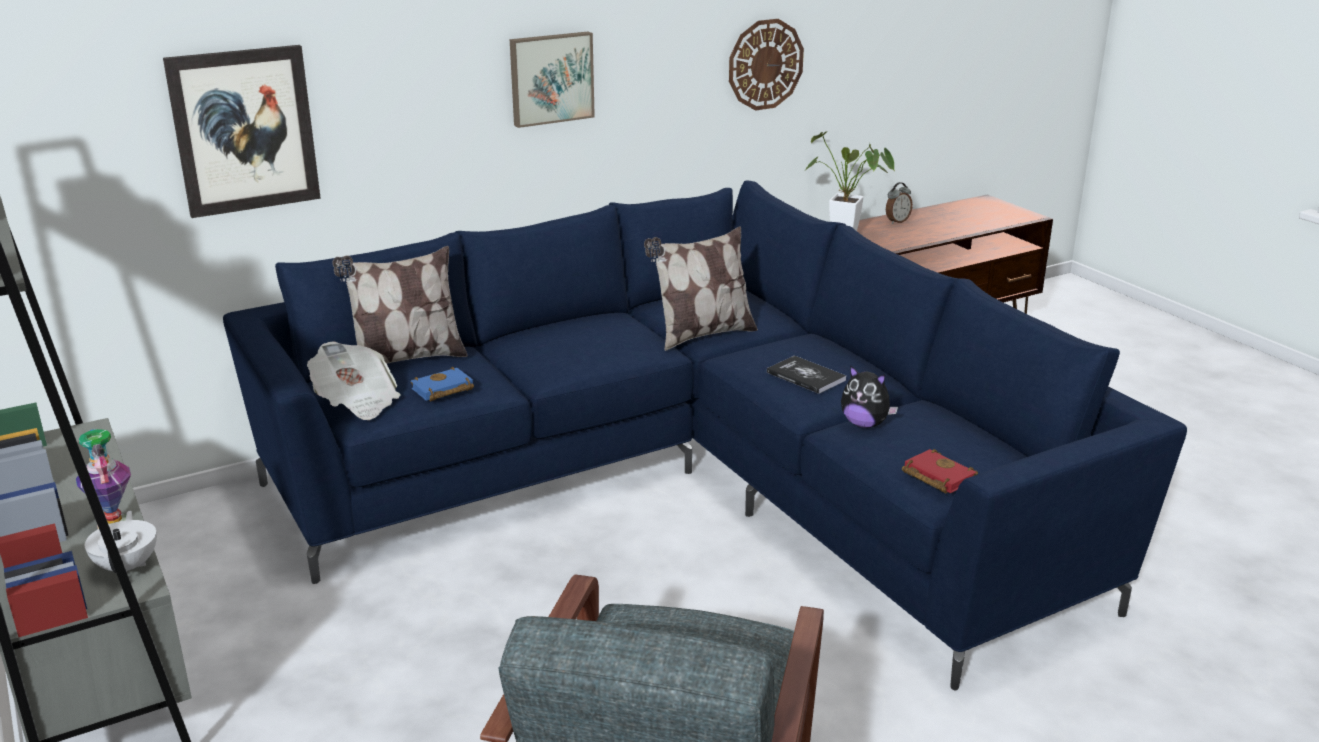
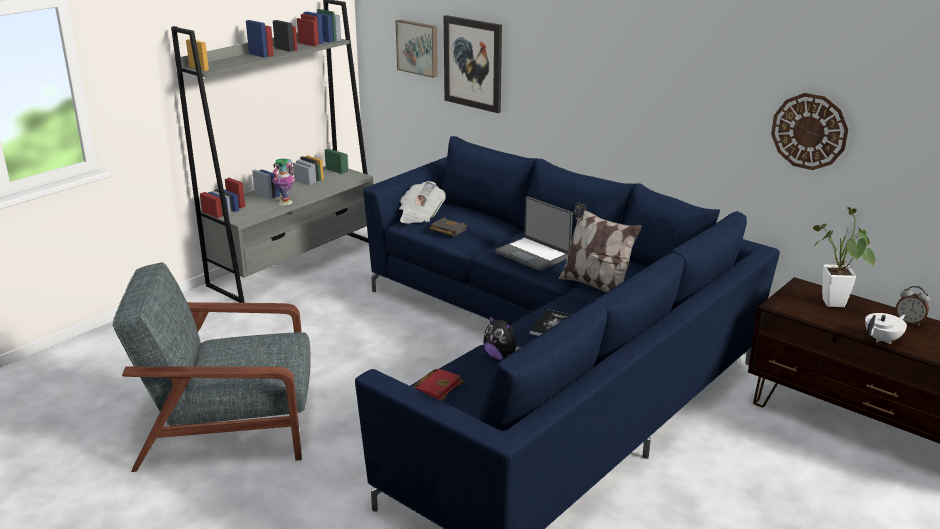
camera: 70 degrees right, 0 degrees up
white teapot [85,511,157,573] -> white teapot moved to [865,313,907,345]
pillow [332,246,468,364] -> none
blue book [411,367,474,402] -> black book [430,218,467,237]
picture [510,31,595,128] -> picture moved to [396,20,438,78]
plush toy [841,365,898,428] -> plush toy turned 60 degrees counterclockwise [483,315,521,360]
none -> laptop [495,196,573,271]

